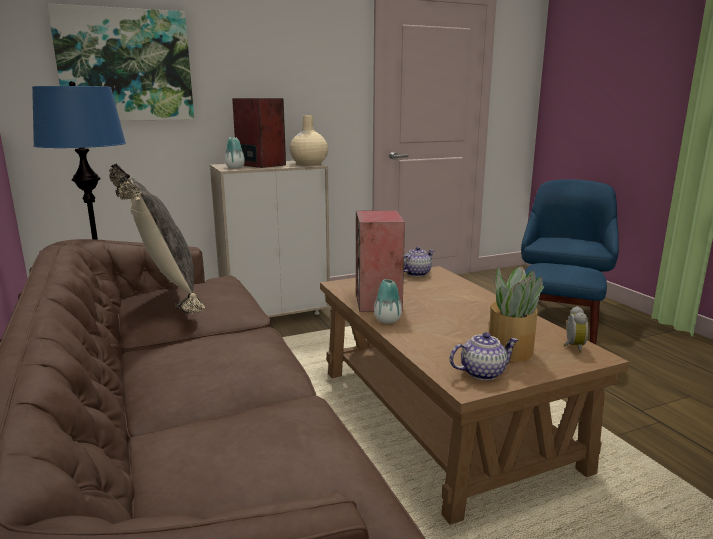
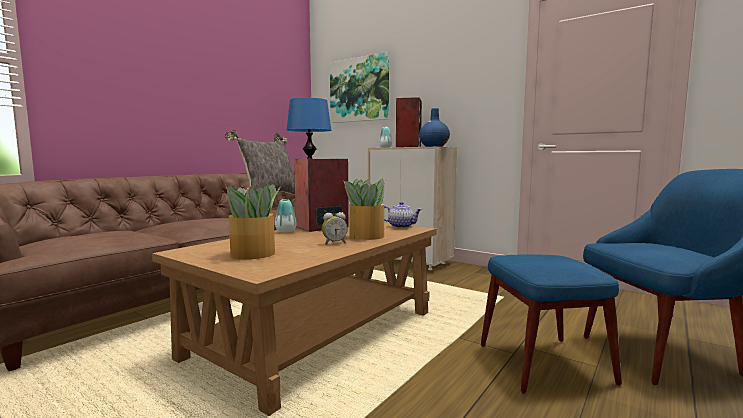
camera: 60 degrees right, 10 degrees down
beige vase [290,115,328,166] -> blue vase [419,108,450,147]
teapot [450,332,518,380] -> none
alarm clock [563,306,588,353] -> alarm clock moved to [322,212,348,245]
none -> potted plant [344,179,385,240]

